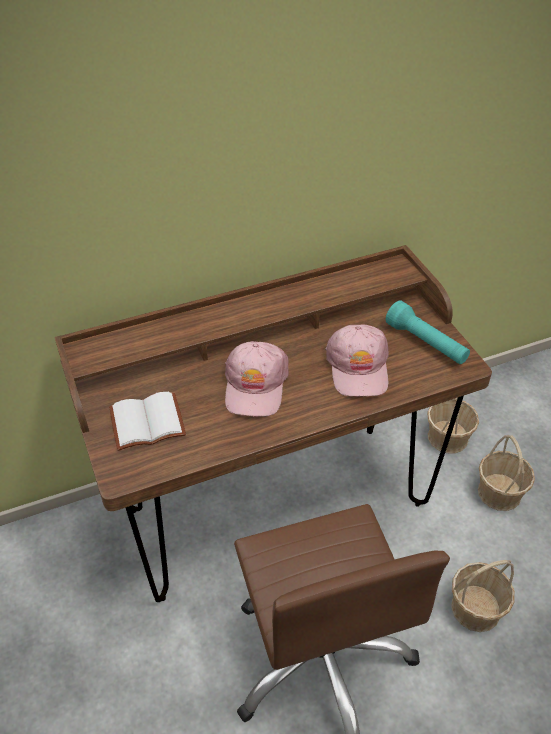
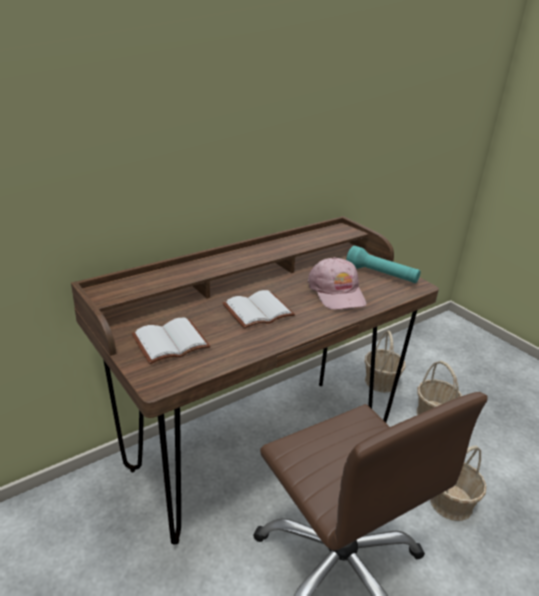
camera: 15 degrees left, 15 degrees down
pink cap [225,341,289,417] -> white book [223,290,295,329]

